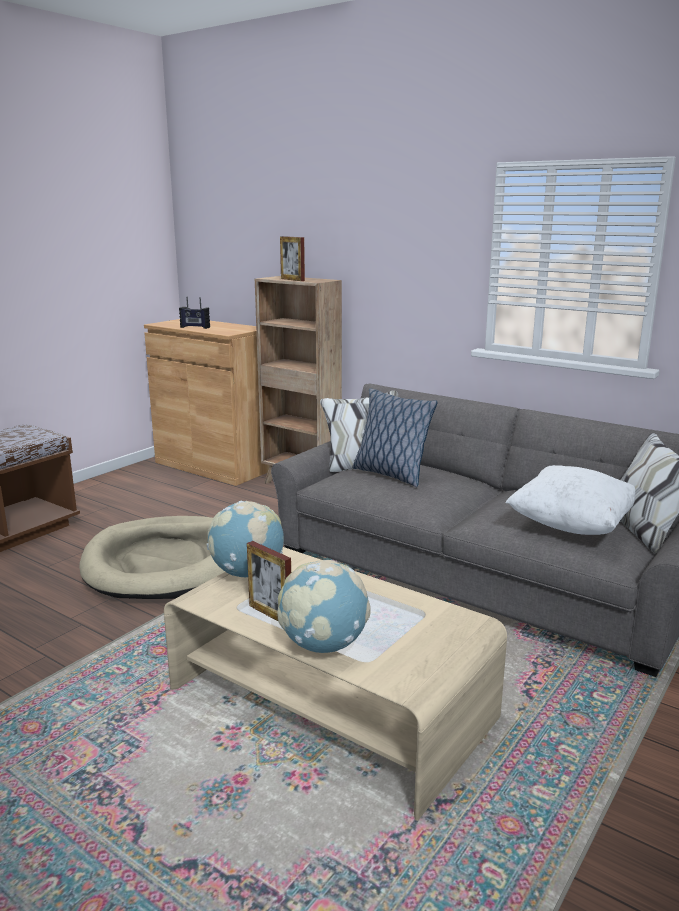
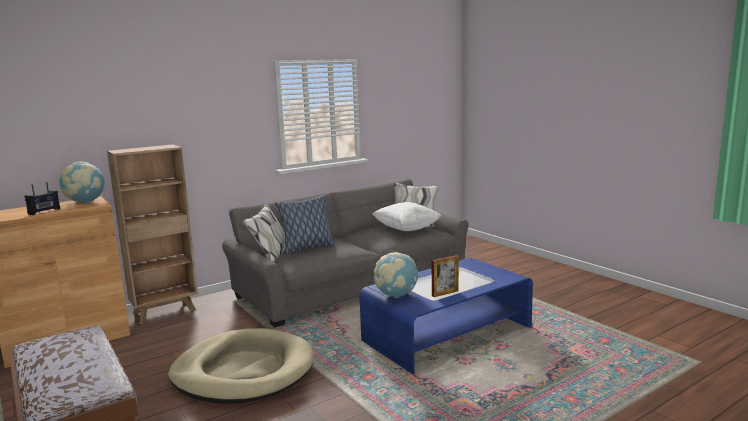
camera: 70 degrees left, 5 degrees down
beige coffee table [164,547,507,821] -> blue coffee table [360,258,533,375]
globe [277,560,371,653] -> globe moved to [59,162,105,203]
picture frame [280,236,305,281] -> none

